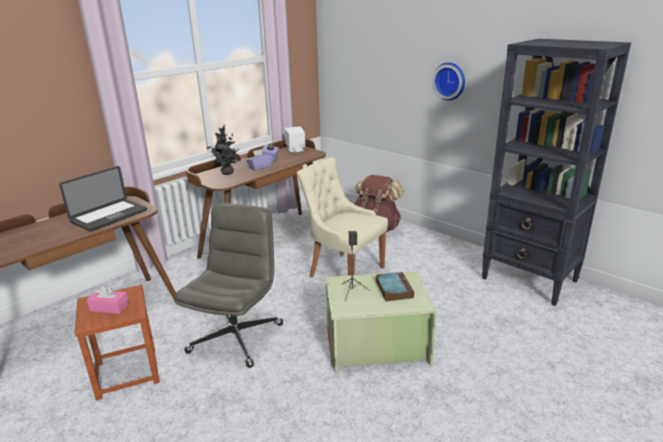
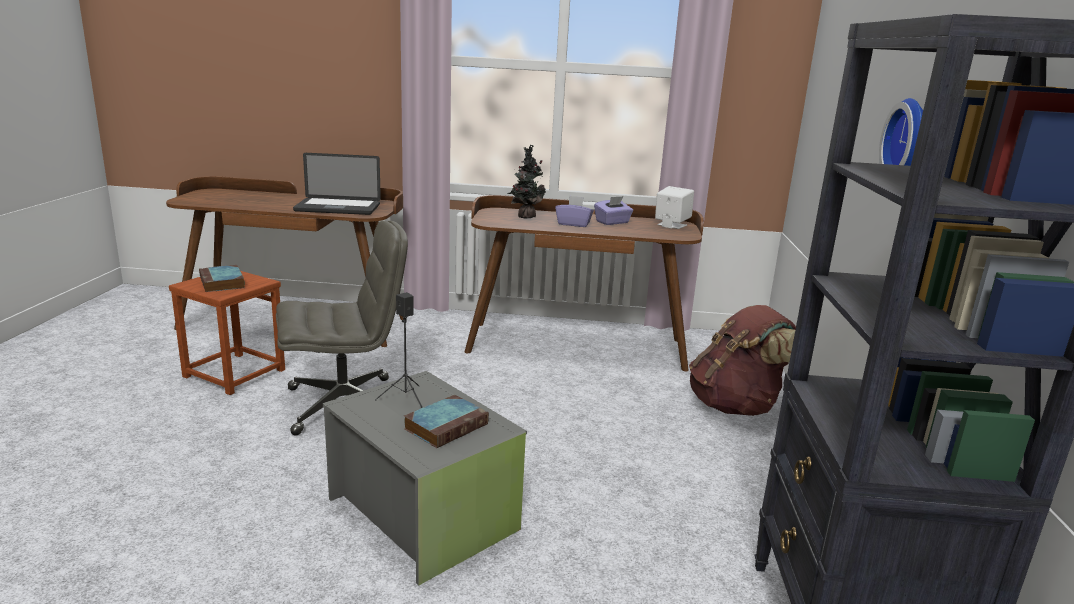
camera: 50 degrees right, 5 degrees down
pink tissue box [87,284,129,314] -> book [199,265,245,292]
beige chair [297,157,388,277] -> none
green storage box [326,271,436,373] -> grey storage box [323,371,527,586]

